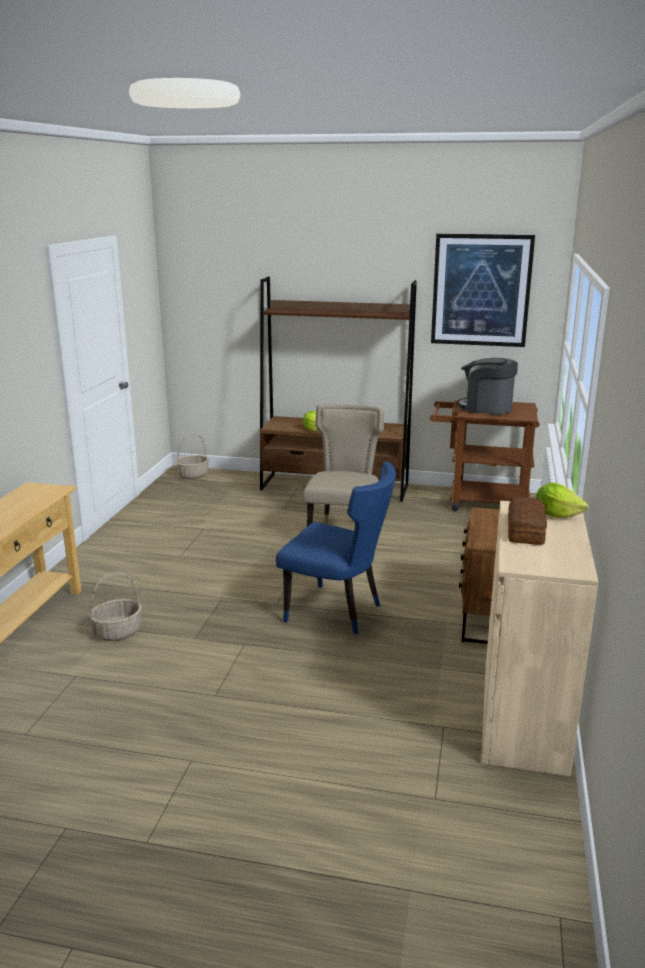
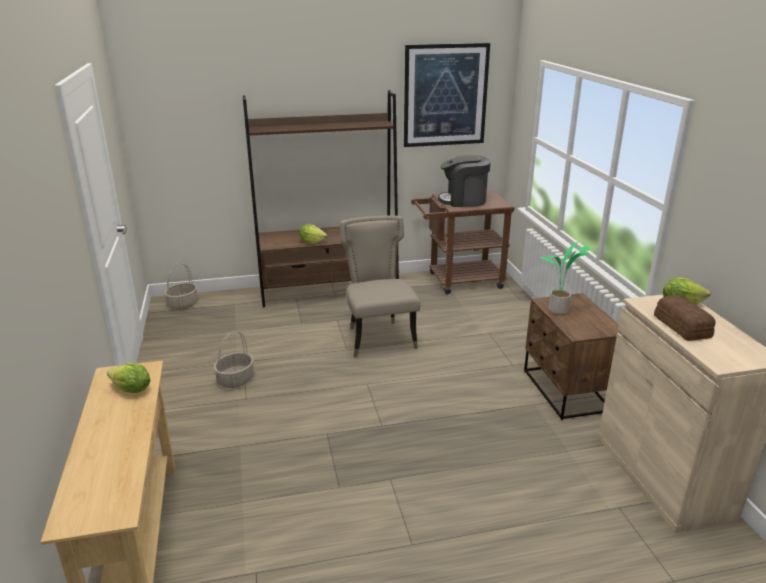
camera: 25 degrees left, 5 degrees up
basket [89,572,142,641] -> basket moved to [213,331,254,388]
blue chair [276,462,396,634] -> none
none -> lettuce [107,363,151,393]
none -> potted plant [540,242,589,314]

